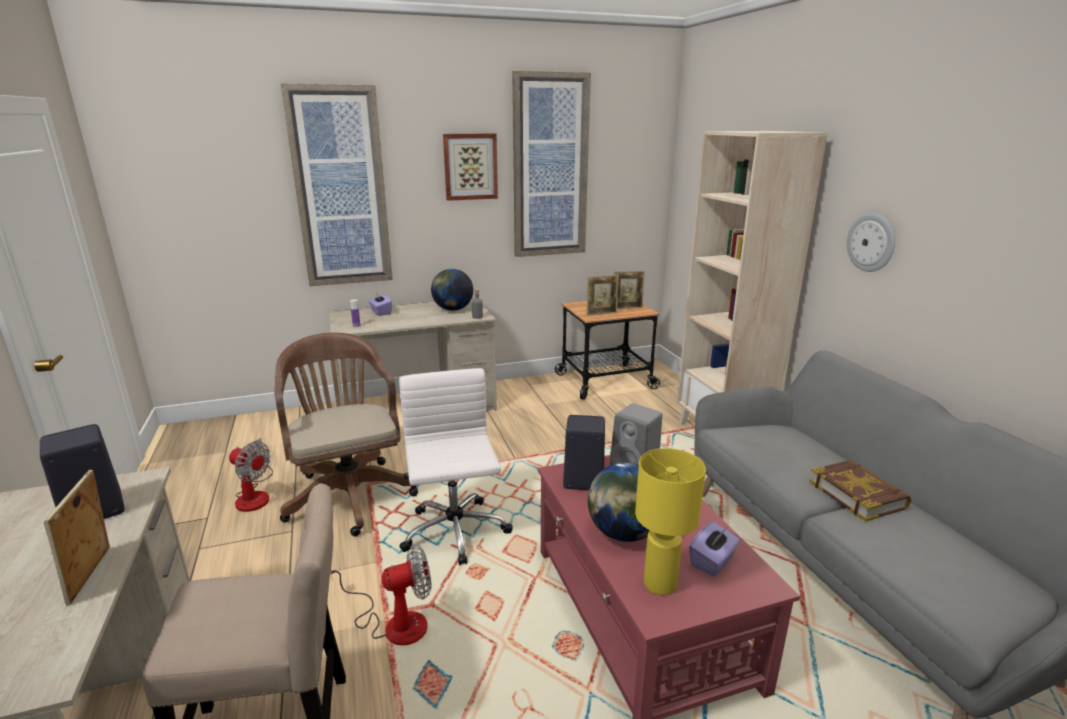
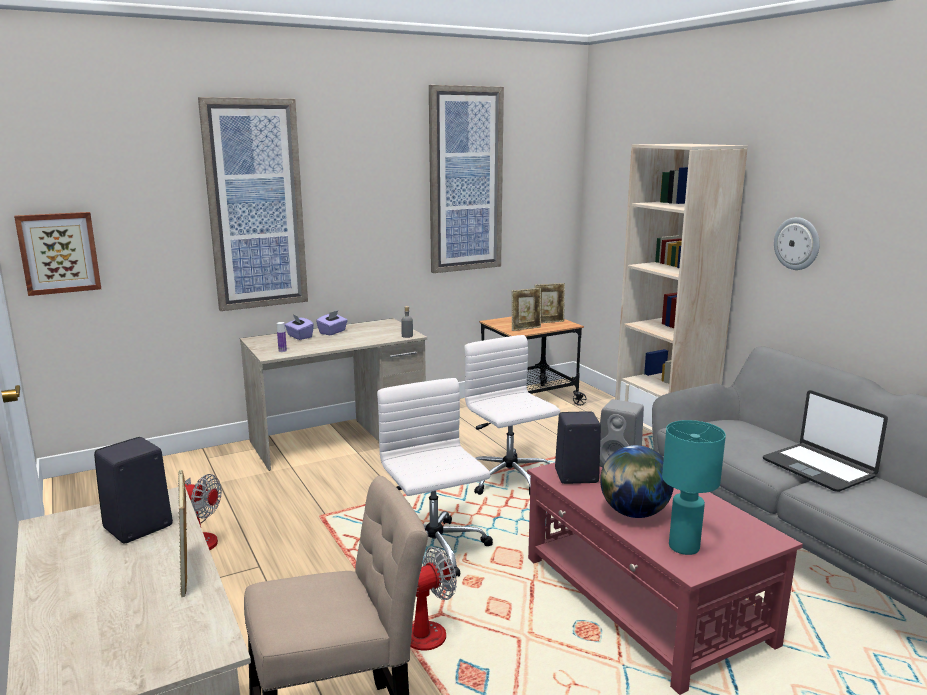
camera: 10 degrees left, 5 degrees down
brown office chair [274,333,418,536] -> none
globe [431,269,473,311] -> none
picture [443,134,498,201] -> picture moved to [14,212,101,296]
yellow table lamp [635,448,706,595] -> turquoise table lamp [662,420,726,555]
purple tissue box [689,522,740,577] -> purple tissue box moved to [316,311,348,335]
book [809,460,911,521] -> laptop [763,390,888,492]
none -> white office chair [465,335,560,495]

